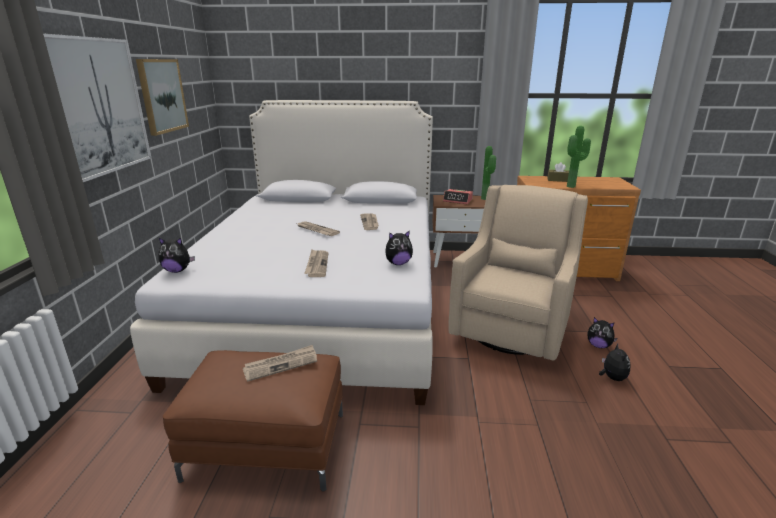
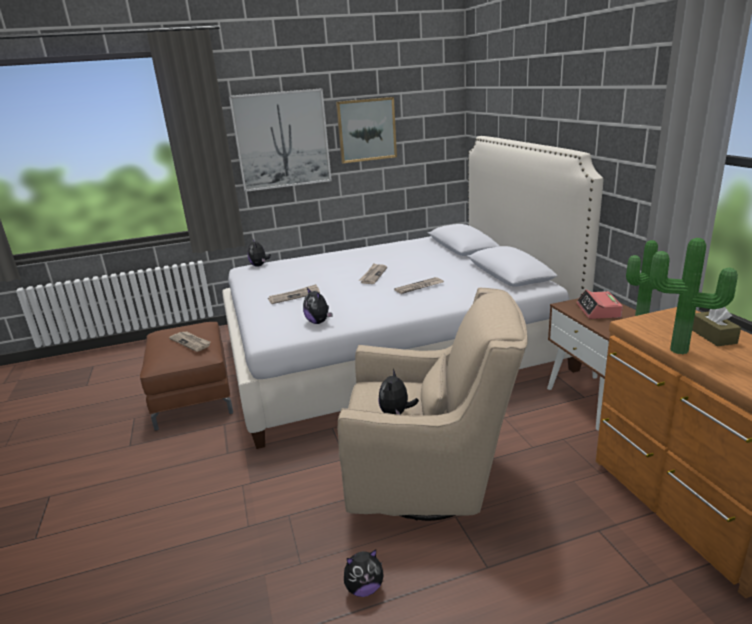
camera: 70 degrees right, 0 degrees up
plush toy [588,317,618,348] -> plush toy moved to [378,369,419,415]

